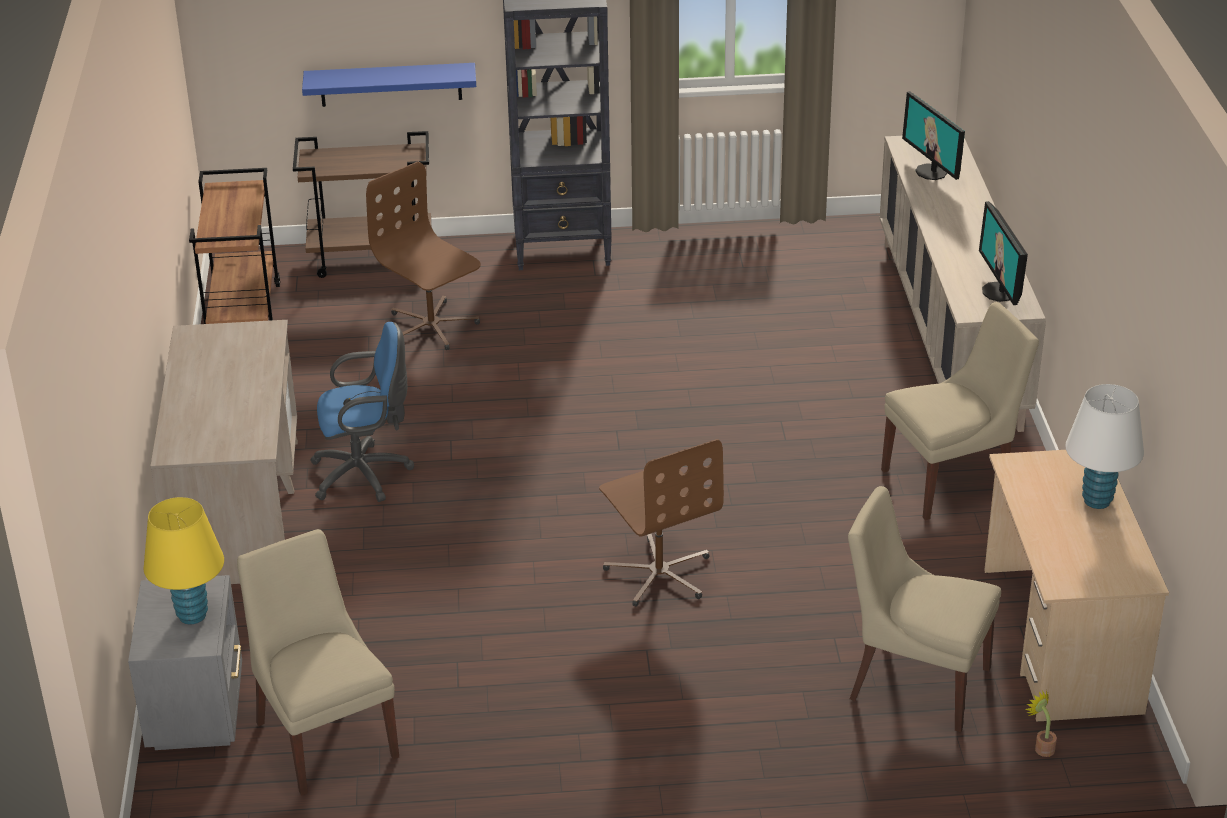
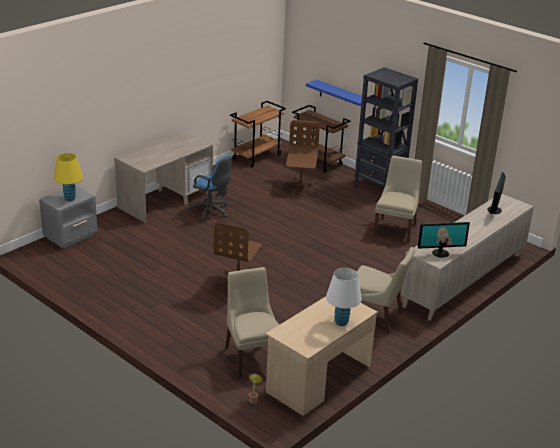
camera: 45 degrees right, 5 degrees down
beige chair [237,529,399,796] -> beige chair moved to [373,156,422,243]
monitor [979,201,1028,305] -> monitor turned 135 degrees counterclockwise [418,222,470,258]

